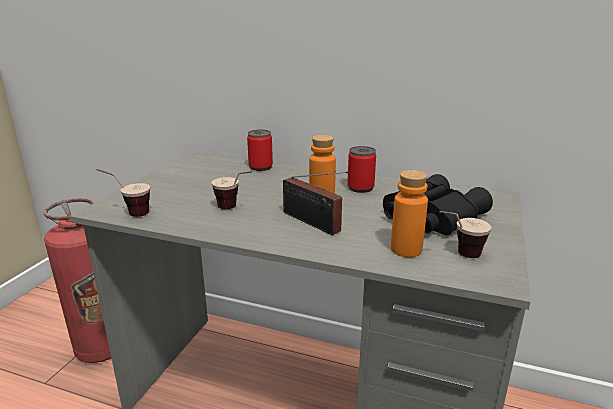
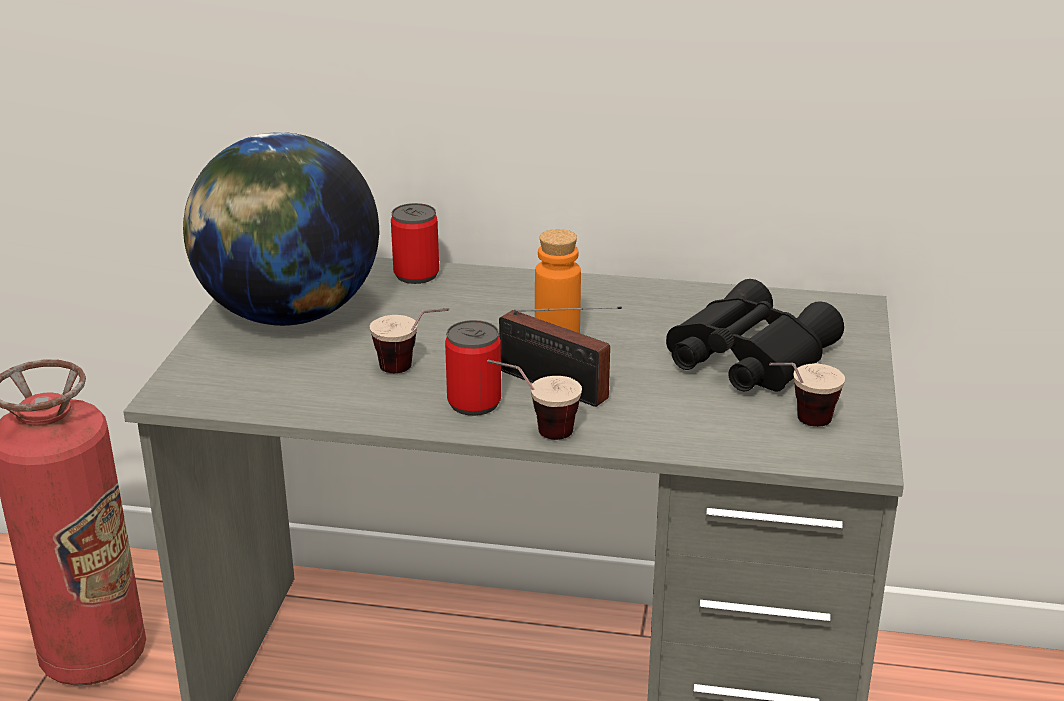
camera: 10 degrees left, 5 degrees up
cup [96,169,150,217] -> cup moved to [487,359,582,440]
can [347,146,376,193] -> can moved to [445,320,501,416]
orange bottle [391,170,428,257] -> none
none -> globe [183,132,379,326]

